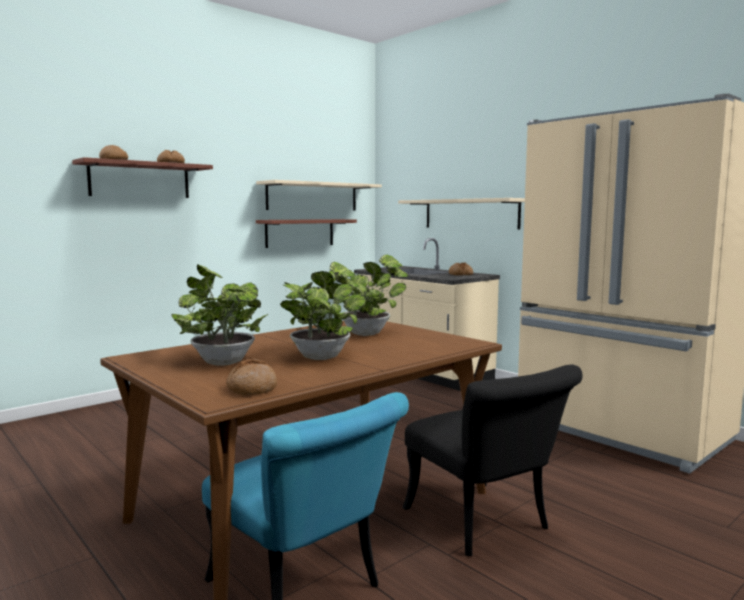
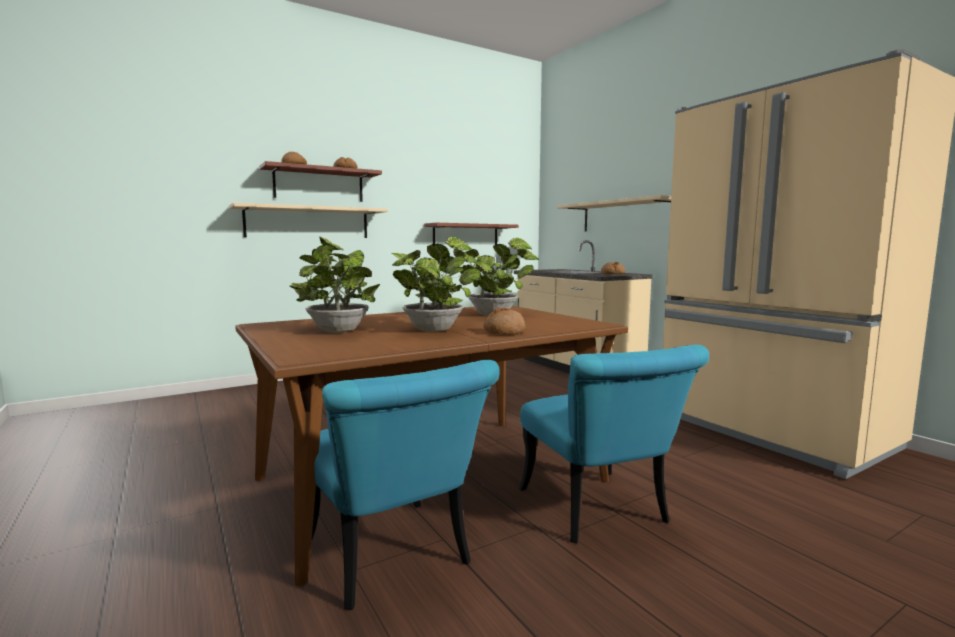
camera: 10 degrees right, 0 degrees up
bread [226,359,277,395] -> bread moved to [483,308,526,335]
beige shelf [256,180,382,210] -> beige shelf moved to [229,203,388,238]
black chair [402,365,582,556] -> turquoise chair [519,345,709,543]

